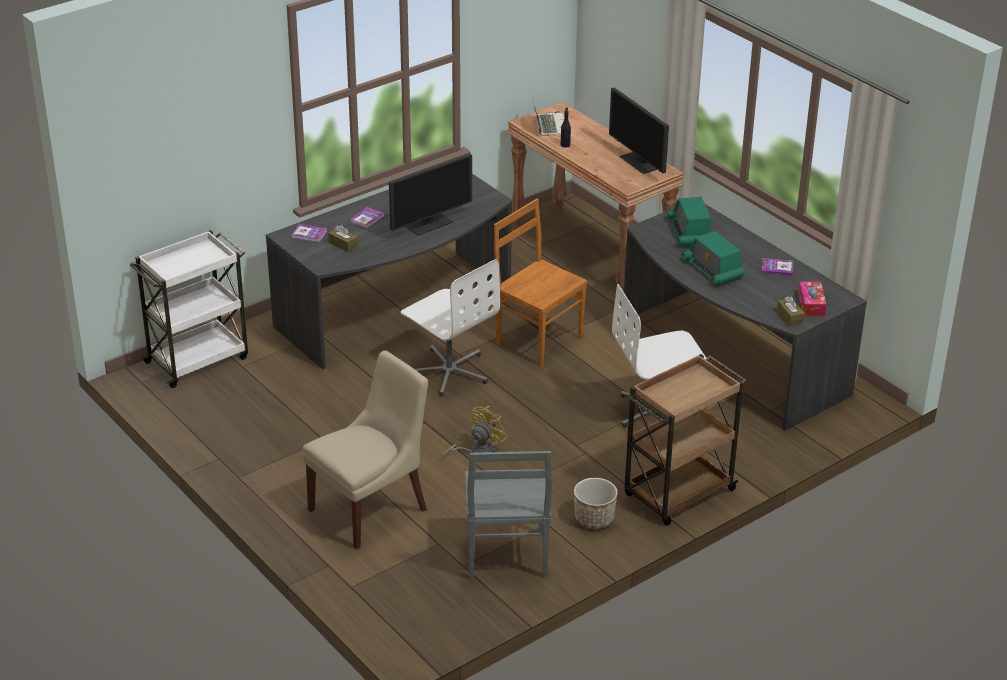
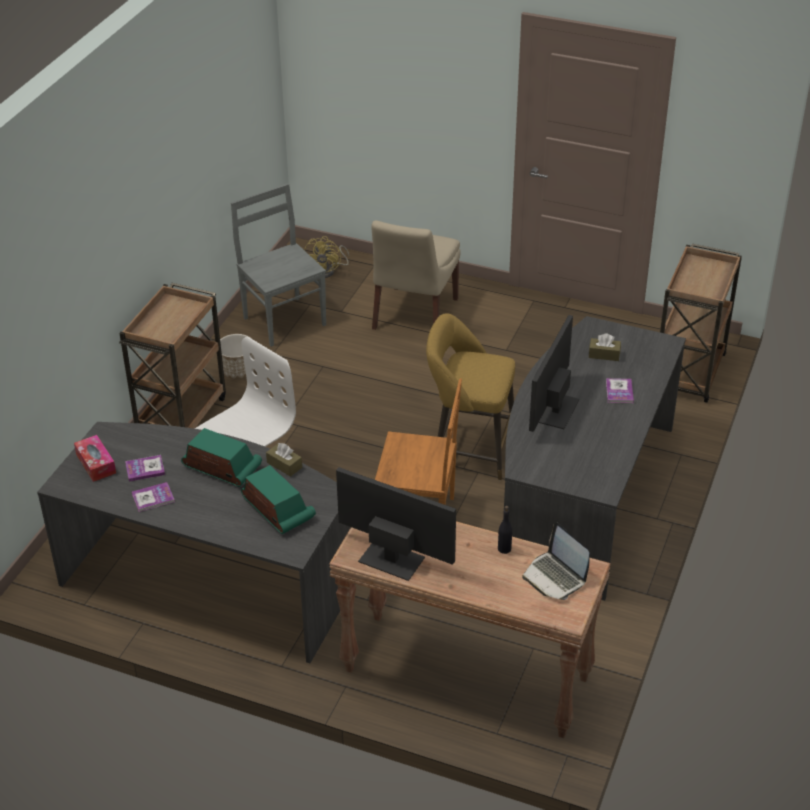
camera: 150 degrees right, 5 degrees up
white cart [130,230,248,388] -> brown cart [660,244,742,403]
book [292,224,327,242] -> book moved to [125,455,165,482]
white office chair [401,259,500,396] -> yellow stool [426,313,515,480]
yellow fan [441,406,507,460] -> yellow fan moved to [304,236,349,278]
brown tissue box [777,296,805,326] -> brown tissue box moved to [266,443,302,477]

